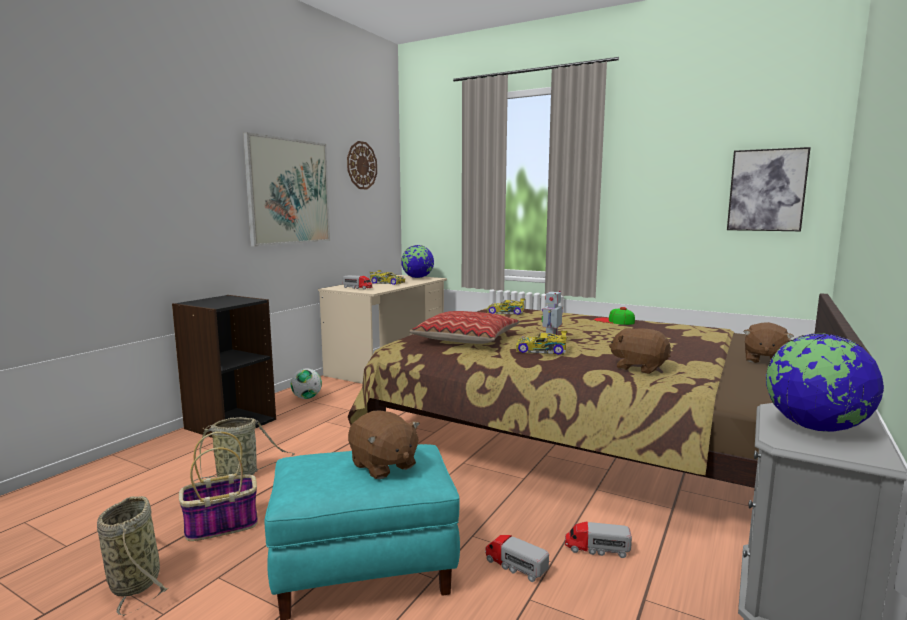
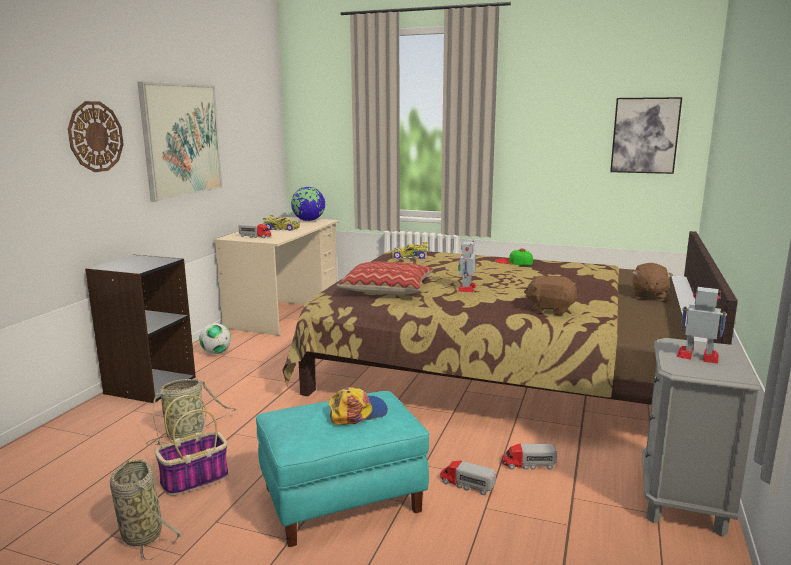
camera: 10 degrees left, 5 degrees up
wall clock [347,141,377,189] -> wall clock moved to [68,101,124,172]
brown plush toy [348,410,420,479] -> cap [328,387,388,425]
toy car [516,331,568,355] -> none
globe [766,334,884,432] -> toy robot [677,287,727,364]

